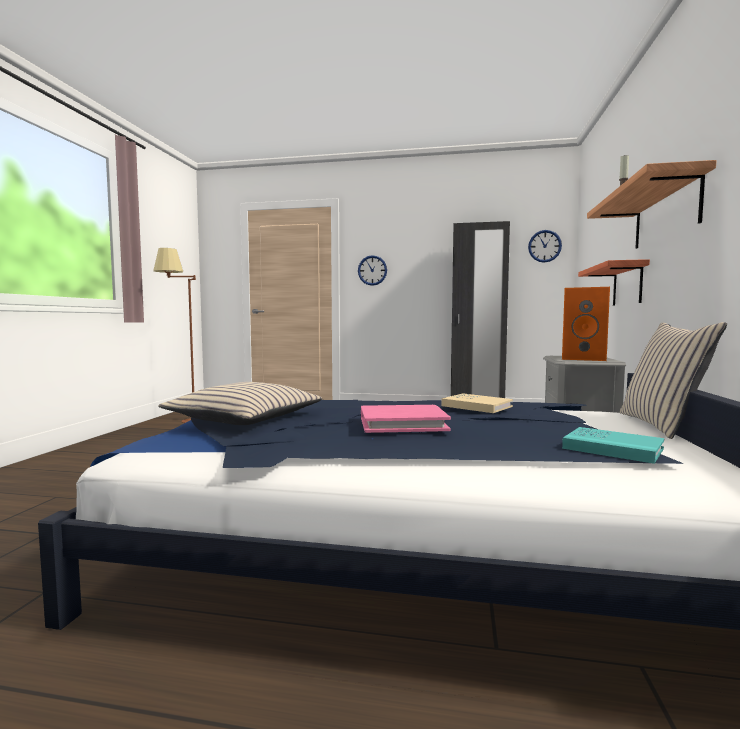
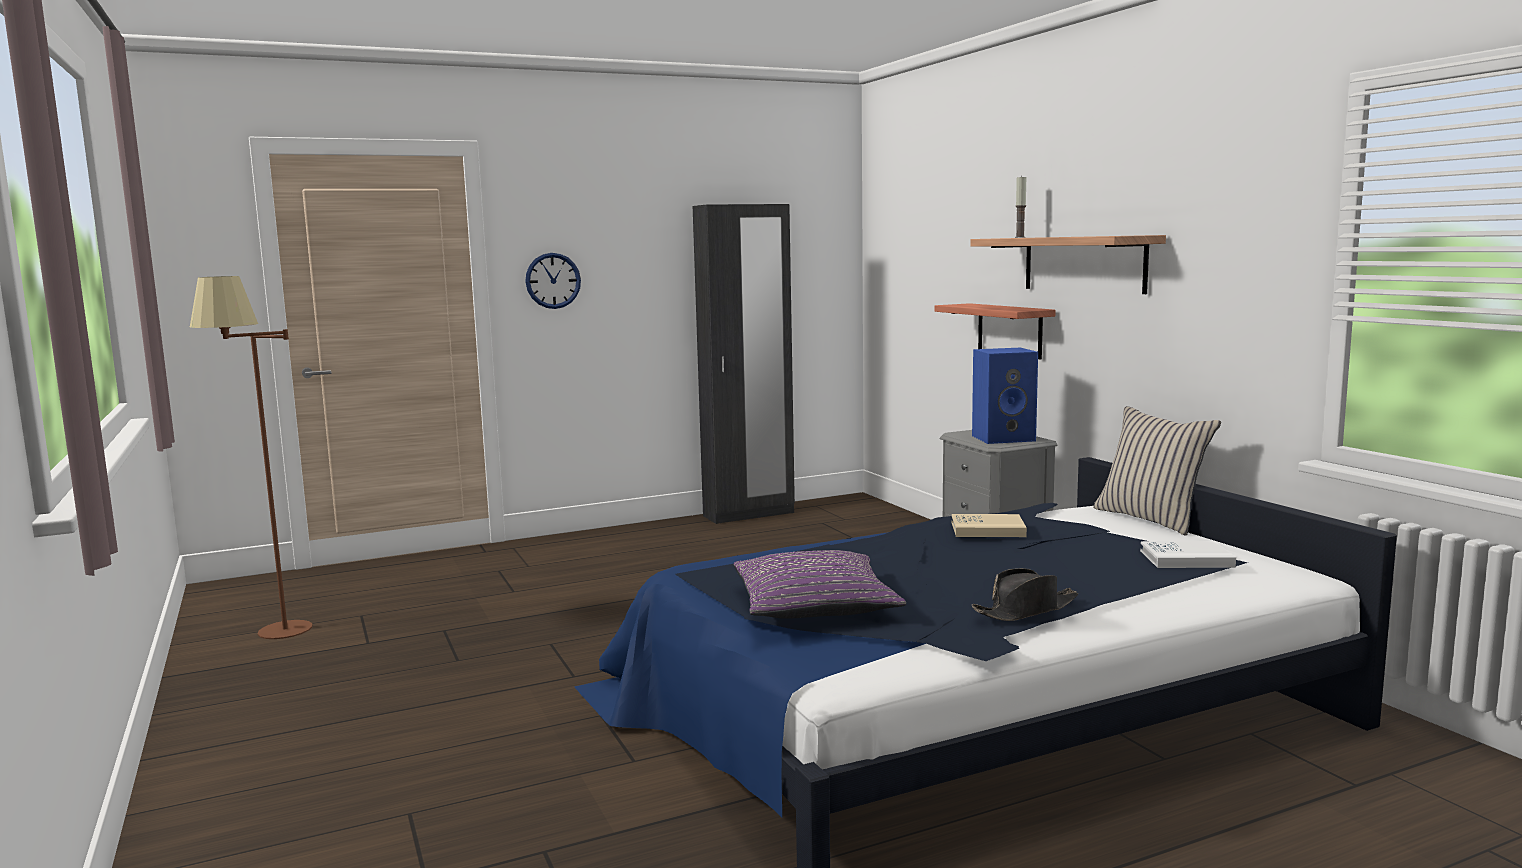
camera: 35 degrees left, 5 degrees up
beige pillow [158,382,322,425] -> purple pillow [734,550,906,619]
pink book [361,405,451,433] -> none
wall clock [528,230,562,263] -> none
orange speaker [562,287,610,361] -> blue speaker [972,348,1038,444]
turquoise book [562,427,664,464] -> white book [1140,541,1236,568]
none -> black hat [972,568,1078,621]

